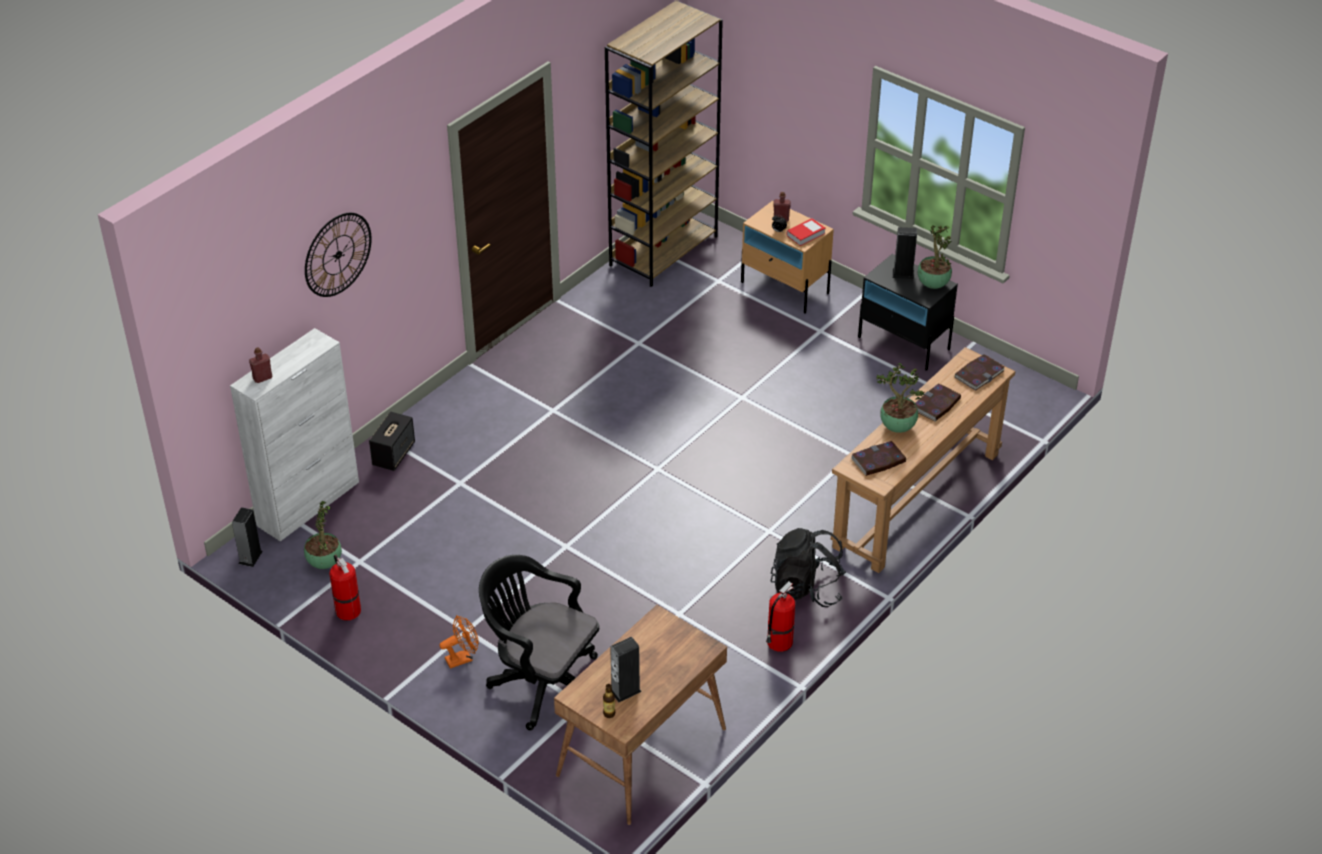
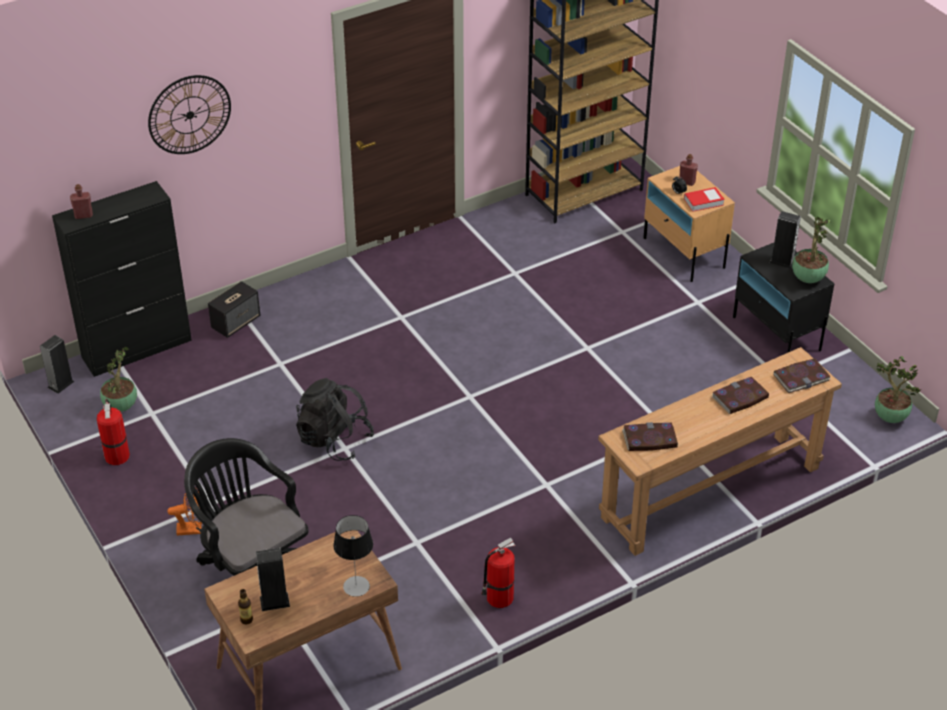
camera: 20 degrees right, 0 degrees up
white cabinet [230,328,359,542] -> black cabinet [52,181,192,377]
black backpack [771,528,846,607] -> black backpack moved to [296,378,374,461]
potted plant [877,363,924,433] -> potted plant moved to [875,356,921,423]
none -> table lamp [333,515,373,597]

